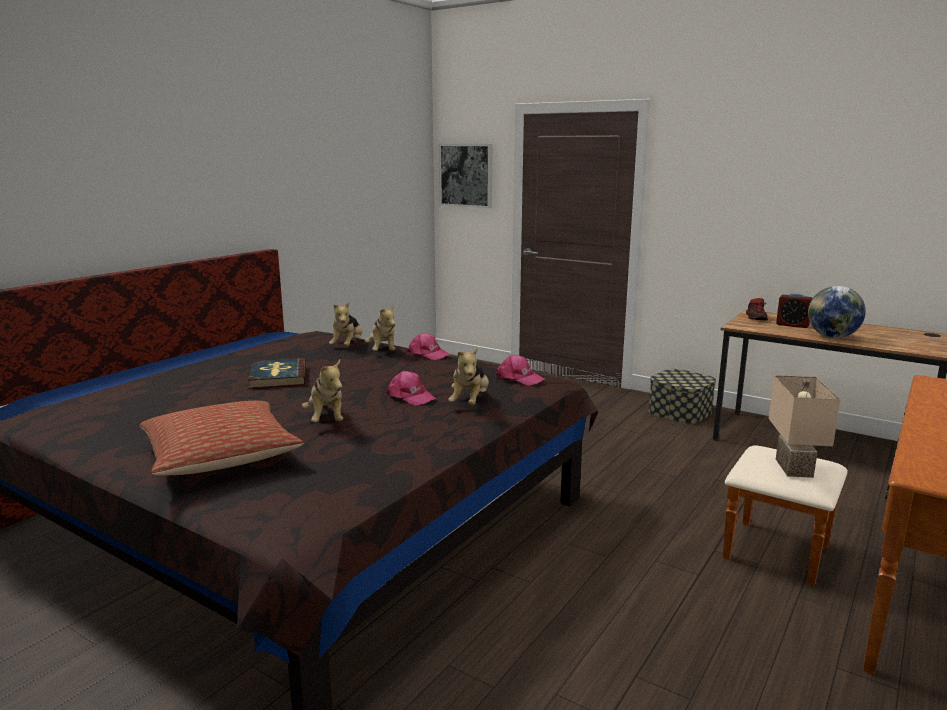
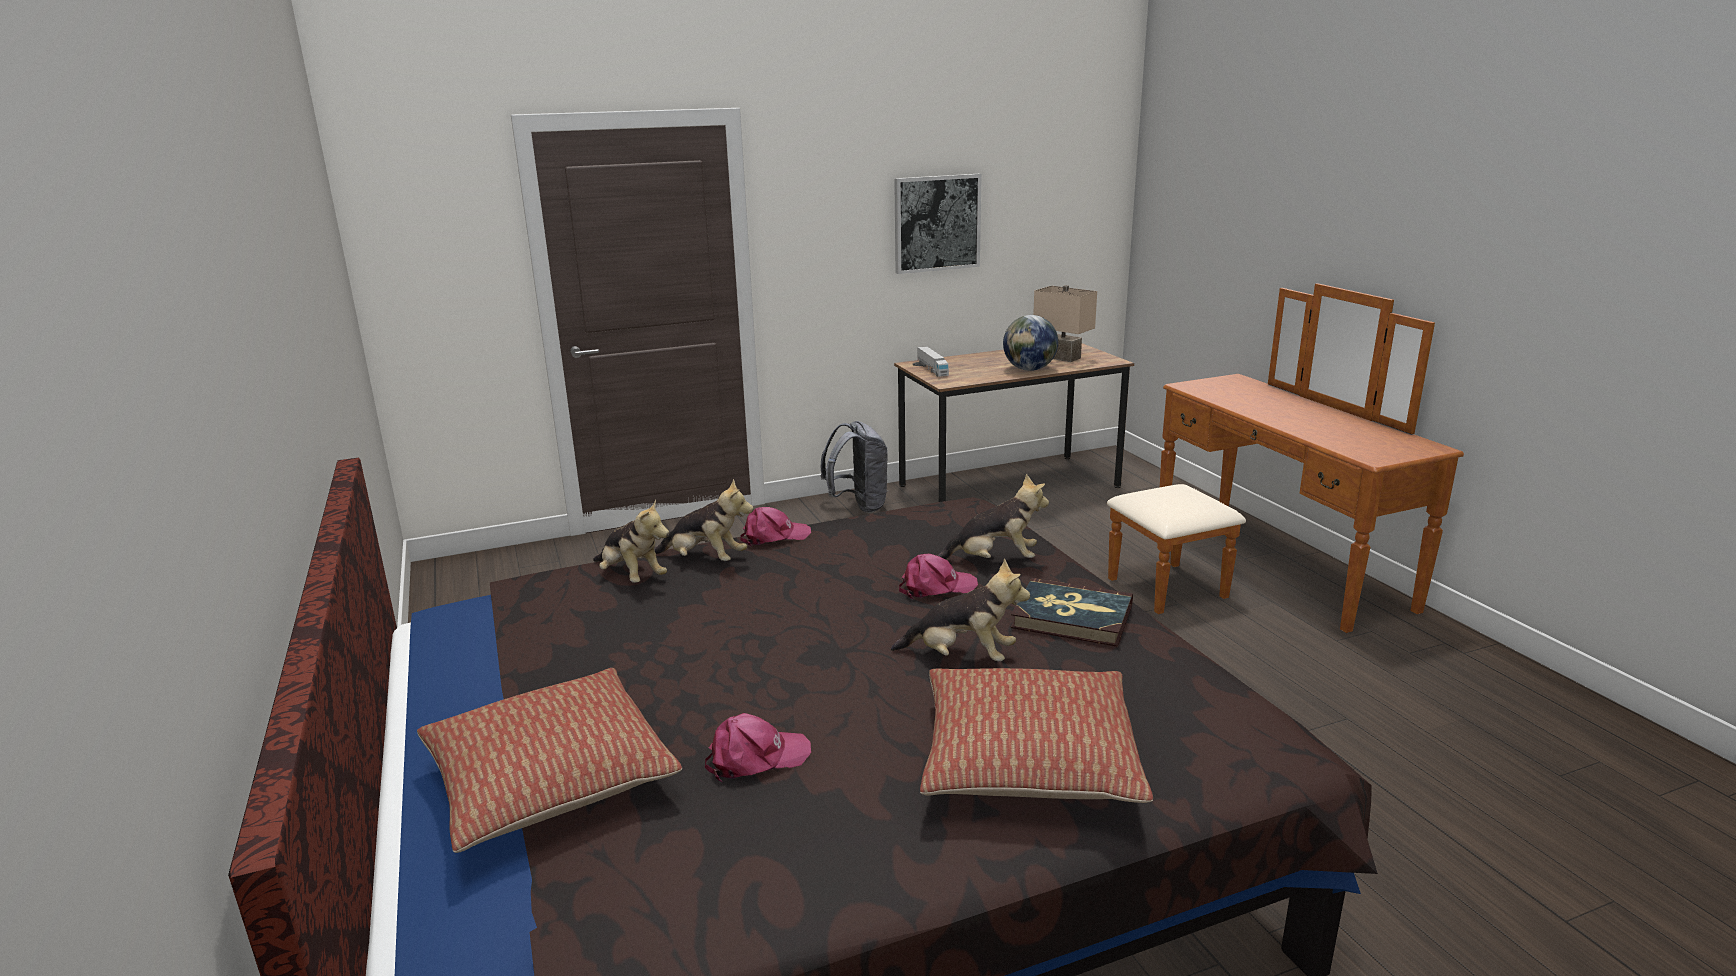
camera: 55 degrees left, 5 degrees up
book [248,358,306,389] -> book moved to [1011,578,1133,647]
picture [439,144,492,208] -> picture moved to [894,174,982,274]
plush toy [448,347,489,405] -> plush toy turned 45 degrees counterclockwise [938,474,1049,559]
pink cap [495,354,545,386] -> pink cap moved to [705,713,811,782]
storage box [648,369,716,424] -> grey backpack [821,421,888,513]
shoe [746,298,768,320] -> toy truck [917,346,949,377]
beige table lamp [768,375,841,478] -> beige table lamp moved to [1033,285,1097,362]
alarm clock [776,293,813,328] -> none
none -> pillow [417,668,682,853]

